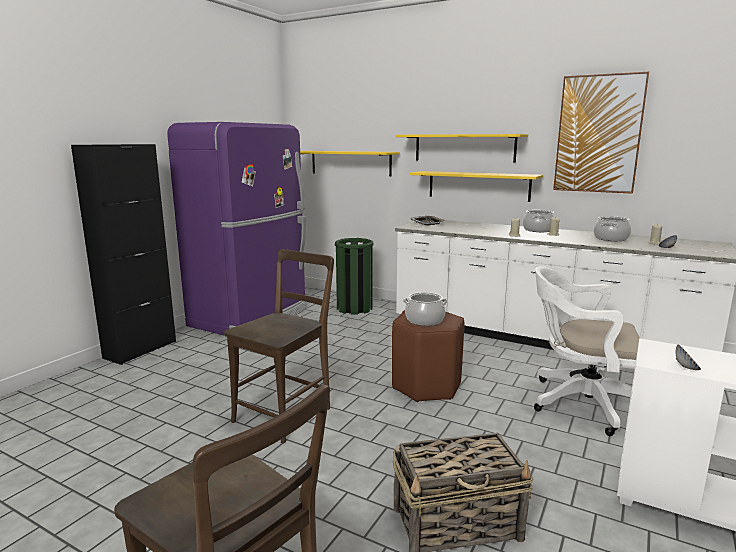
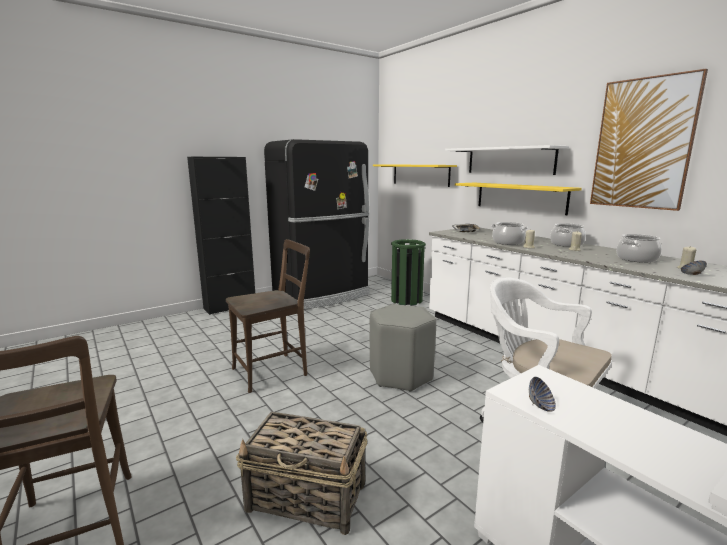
camera: 25 degrees right, 0 degrees up
purple fridge [167,122,307,336] -> black fridge [264,139,369,310]
brown stool [392,310,465,402] -> grey stool [370,304,436,392]
yellow shelf [395,134,528,163] -> white shelf [445,145,569,175]
cooking pot [403,292,448,326] -> cooking pot moved to [491,222,528,245]

